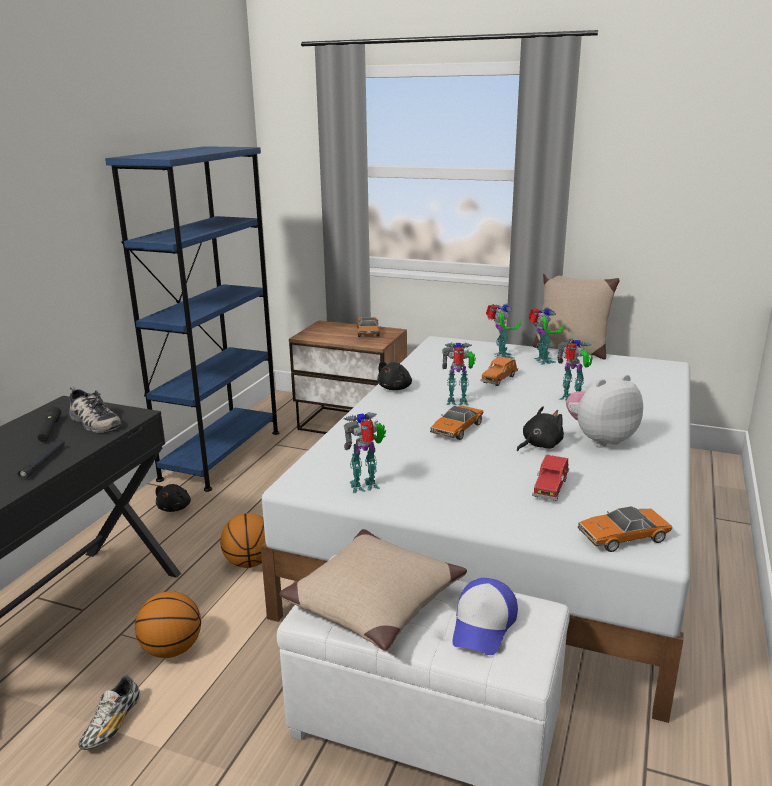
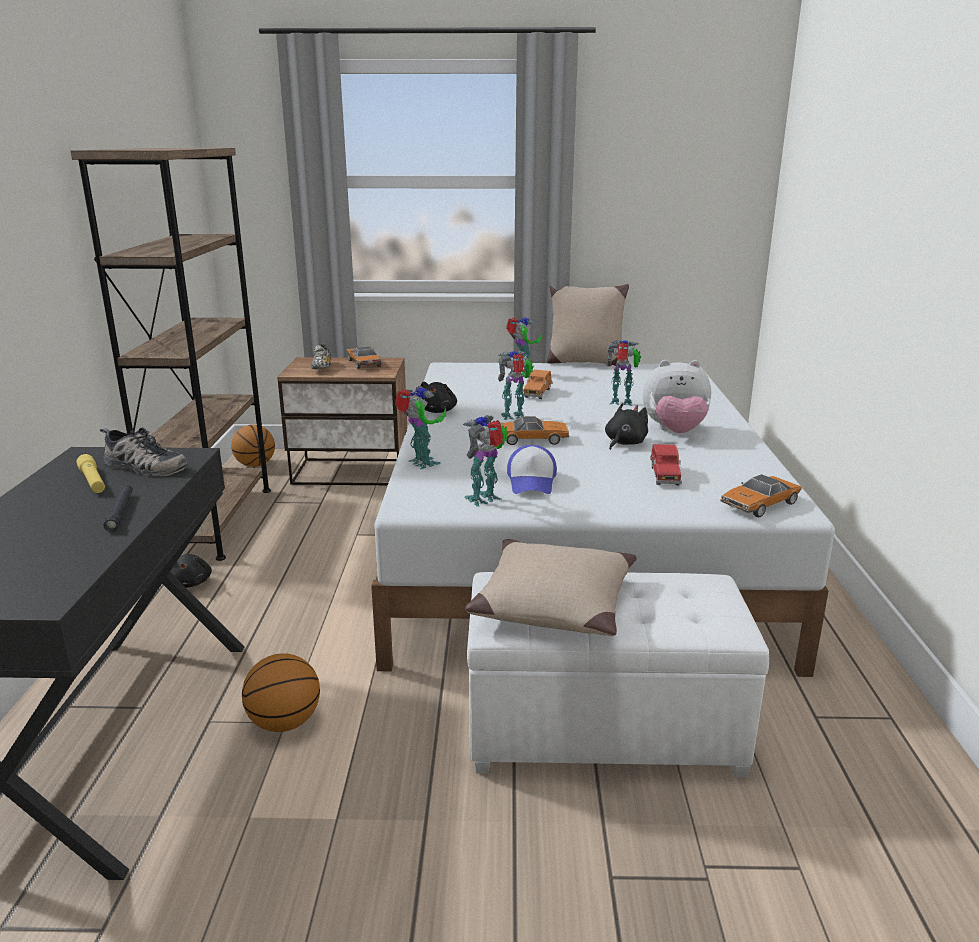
camera: 20 degrees left, 0 degrees up
black flashlight [37,406,61,442] -> yellow flashlight [76,454,105,493]
shoe [78,675,141,750] -> shoe moved to [311,344,331,369]
blue bookcase [105,146,279,492] -> brown bookcase [71,148,271,561]
basketball [220,513,265,568] -> basketball moved to [231,425,275,467]
toy car [430,405,484,440] -> toy car turned 105 degrees counterclockwise [501,416,569,445]
cap [452,578,518,655] -> cap moved to [507,445,557,494]
toy robot [528,307,564,365] -> toy robot moved to [395,386,446,469]
plush toy [566,374,643,448] -> plush toy turned 135 degrees counterclockwise [643,360,711,433]

